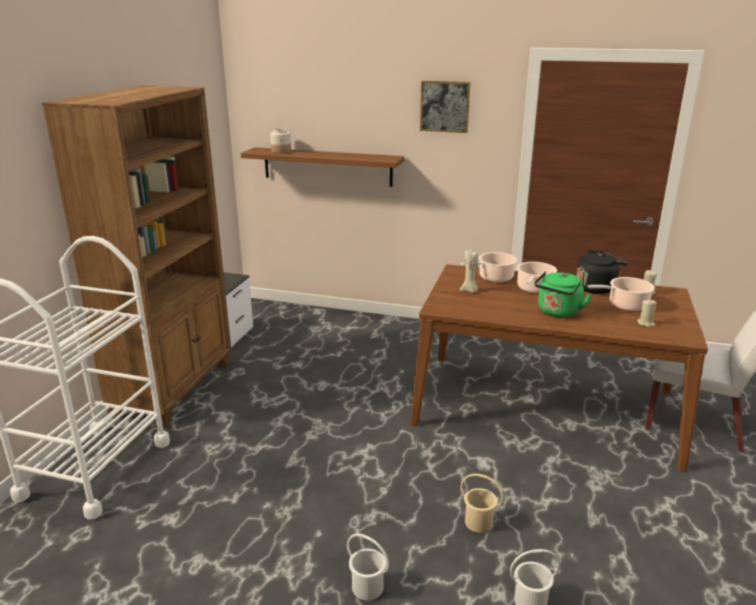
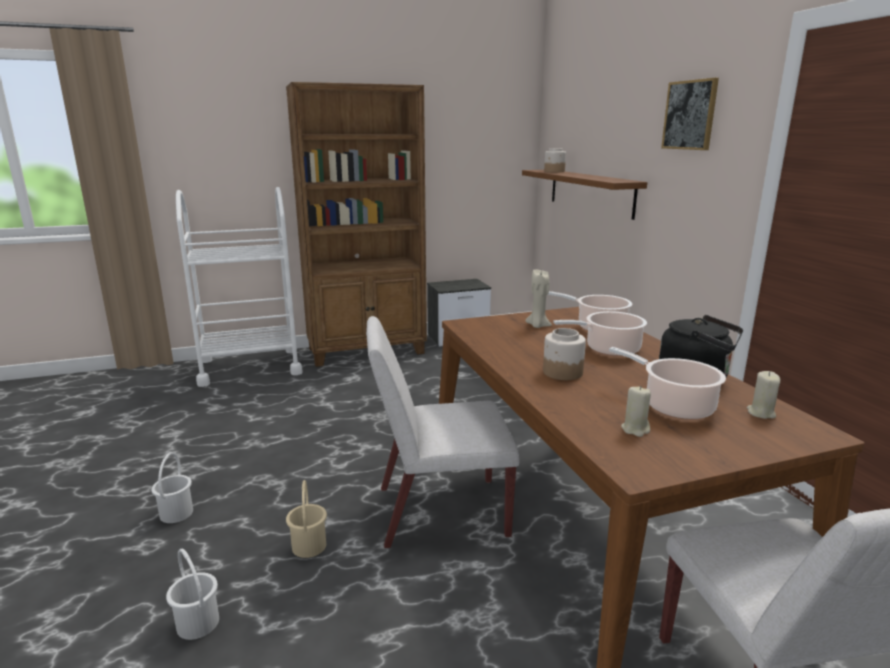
camera: 55 degrees right, 5 degrees down
green kettle [534,271,592,317] -> jar [543,328,586,380]
none -> white chair [366,316,519,549]

